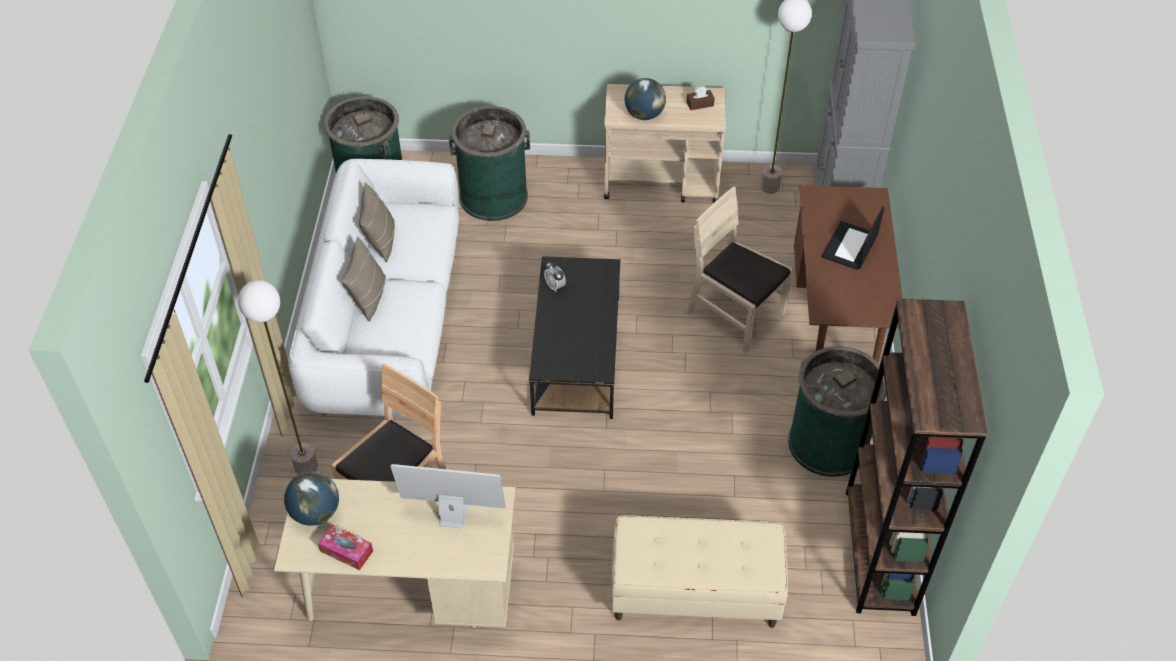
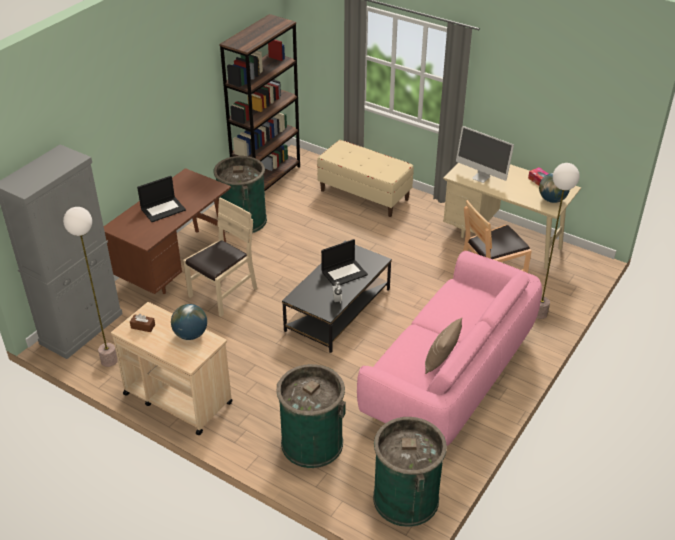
camera: 150 degrees left, 10 degrees down
white sofa [288,159,459,417] -> pink sofa [357,251,542,446]
beige pillow [342,237,386,322] -> none
beige chair [687,186,793,353] -> beige chair turned 120 degrees counterclockwise [183,197,257,317]
none -> laptop [321,239,368,285]

